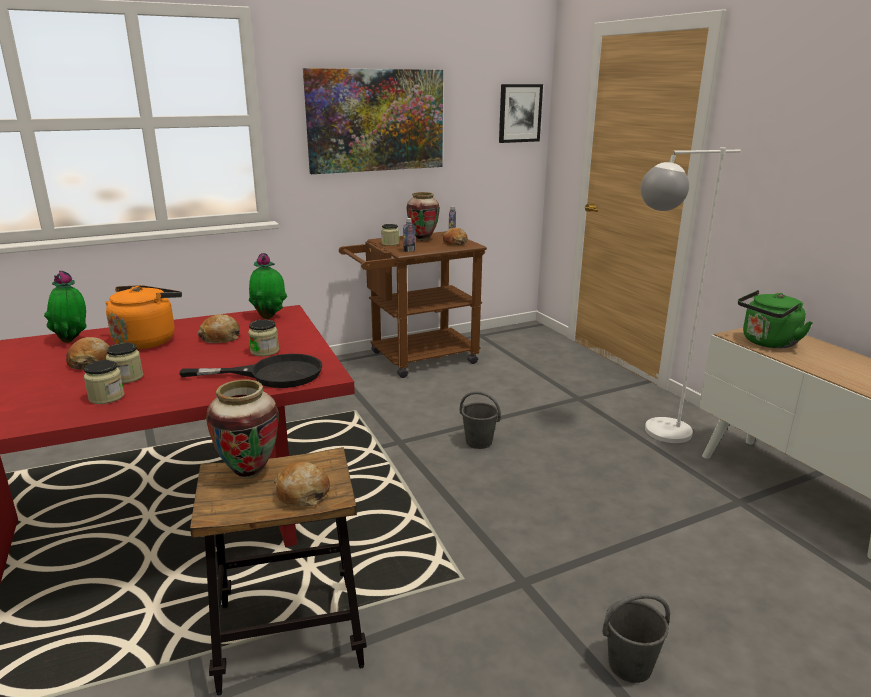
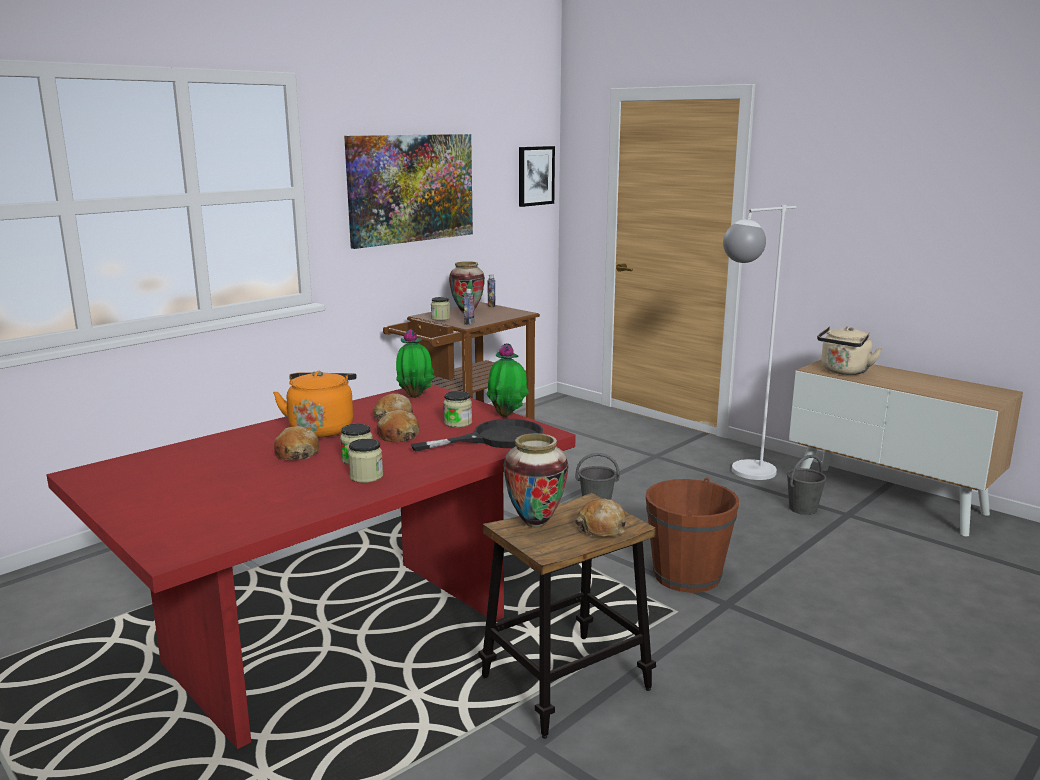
camera: 20 degrees left, 5 degrees down
potted plant [44,270,87,343] -> potted plant moved to [487,343,529,417]
bread [443,228,468,246] -> bread moved to [377,410,419,442]
grey bucket [603,593,670,683] -> grey bucket moved to [787,455,826,515]
green kettle [738,290,813,348] -> beige kettle [817,326,882,375]
none -> brown bucket [645,478,739,593]

